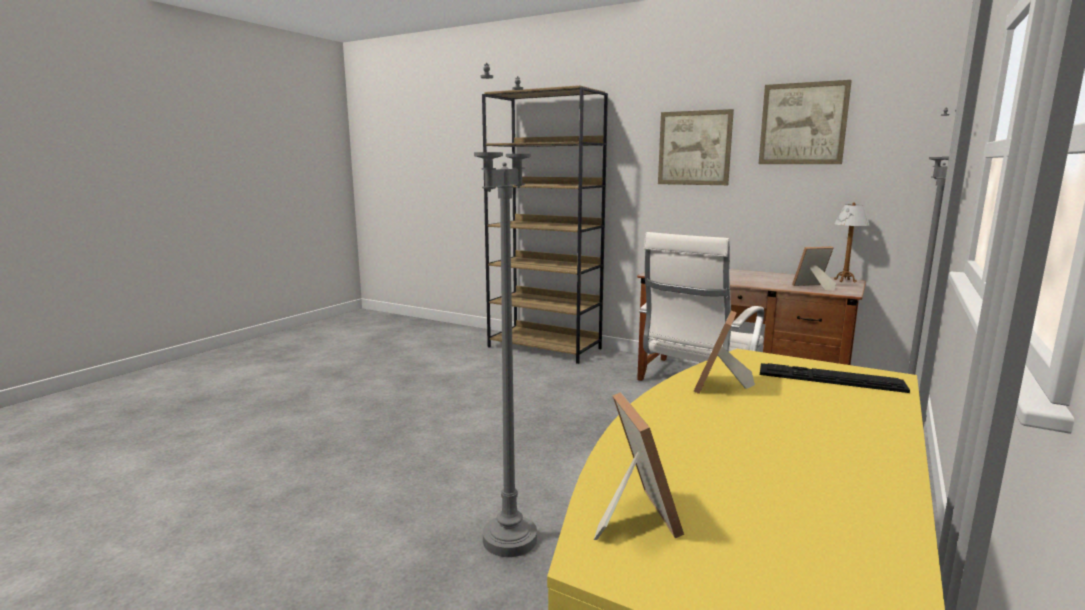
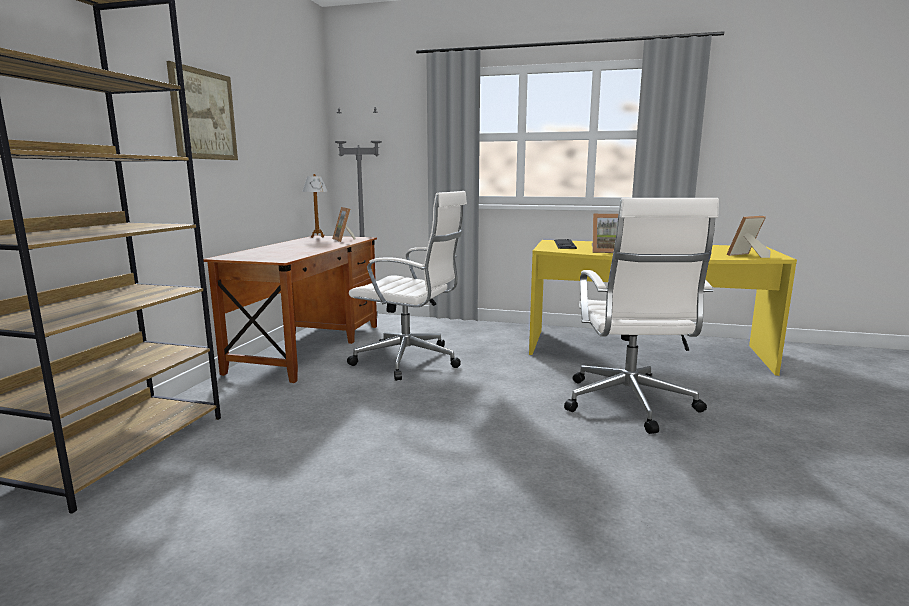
camera: 105 degrees left, 0 degrees up
grey floor lamp [474,63,537,557] -> white office chair [564,198,719,434]
picture [759,80,852,164] -> none

